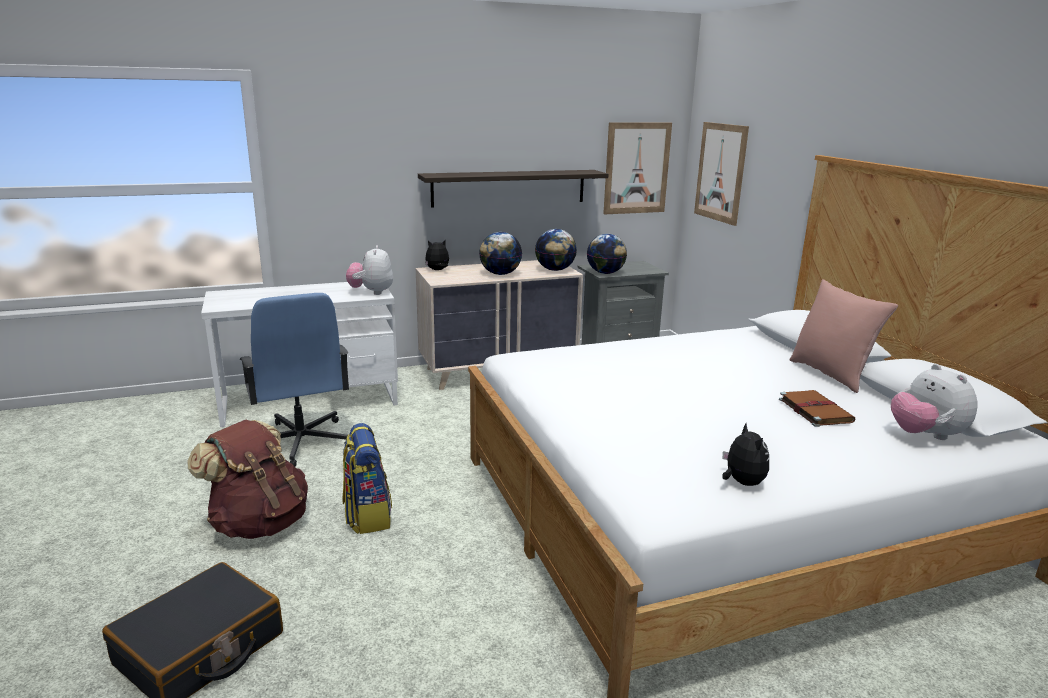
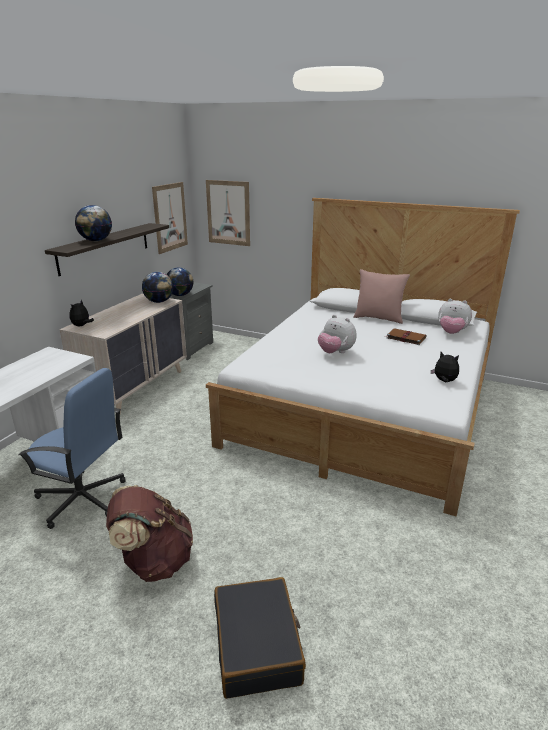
camera: 45 degrees left, 5 degrees up
backpack [342,423,392,534] -> none
plush toy [346,245,393,295] -> plush toy moved to [318,315,357,353]
globe [479,232,522,275] -> globe moved to [75,205,112,241]

